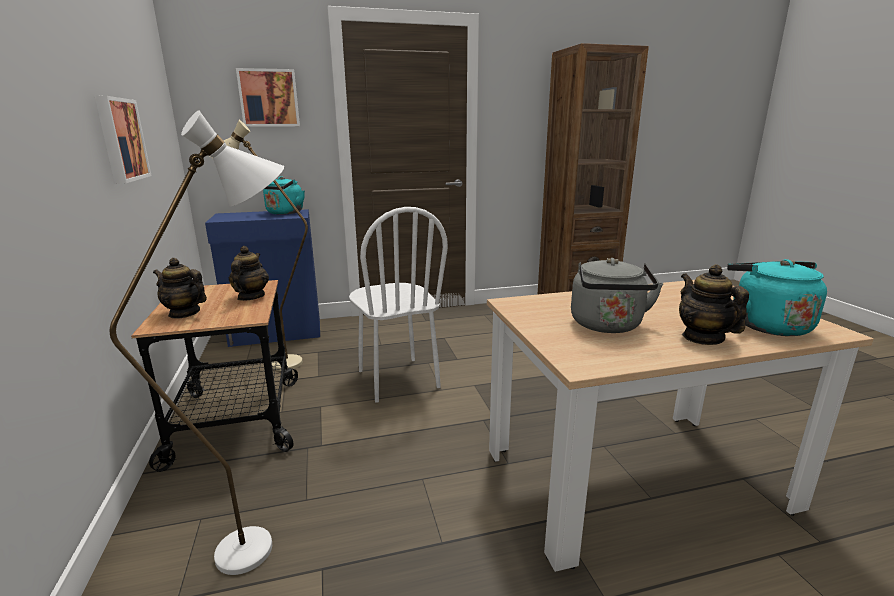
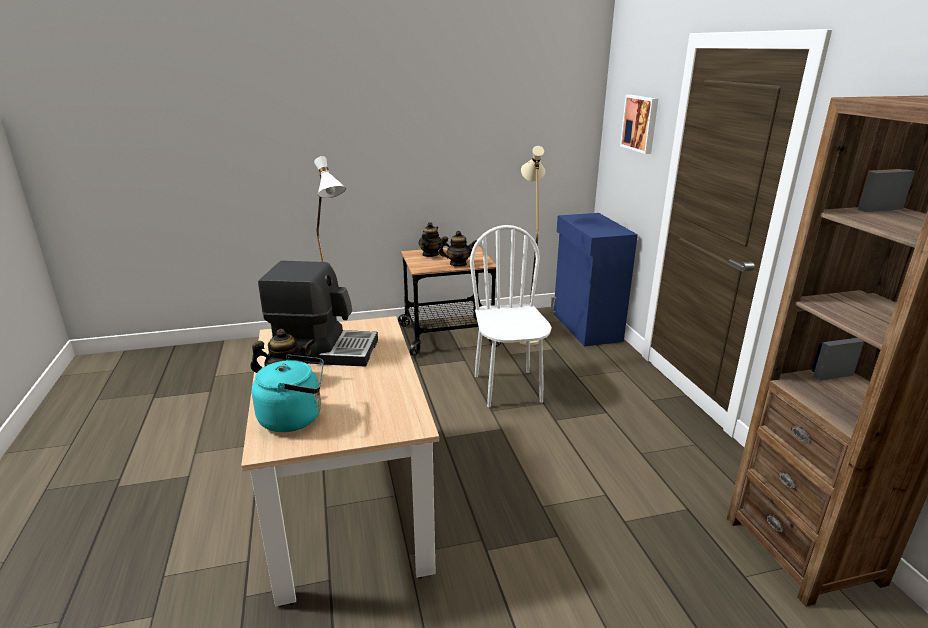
camera: 90 degrees right, 5 degrees up
picture [95,96,152,184] -> none
turquoise kettle [263,176,305,215] -> none
white chair [349,207,448,403] -> white chair turned 105 degrees clockwise [470,225,552,407]
grey kettle [571,258,664,333] -> coffee machine [258,261,378,367]

